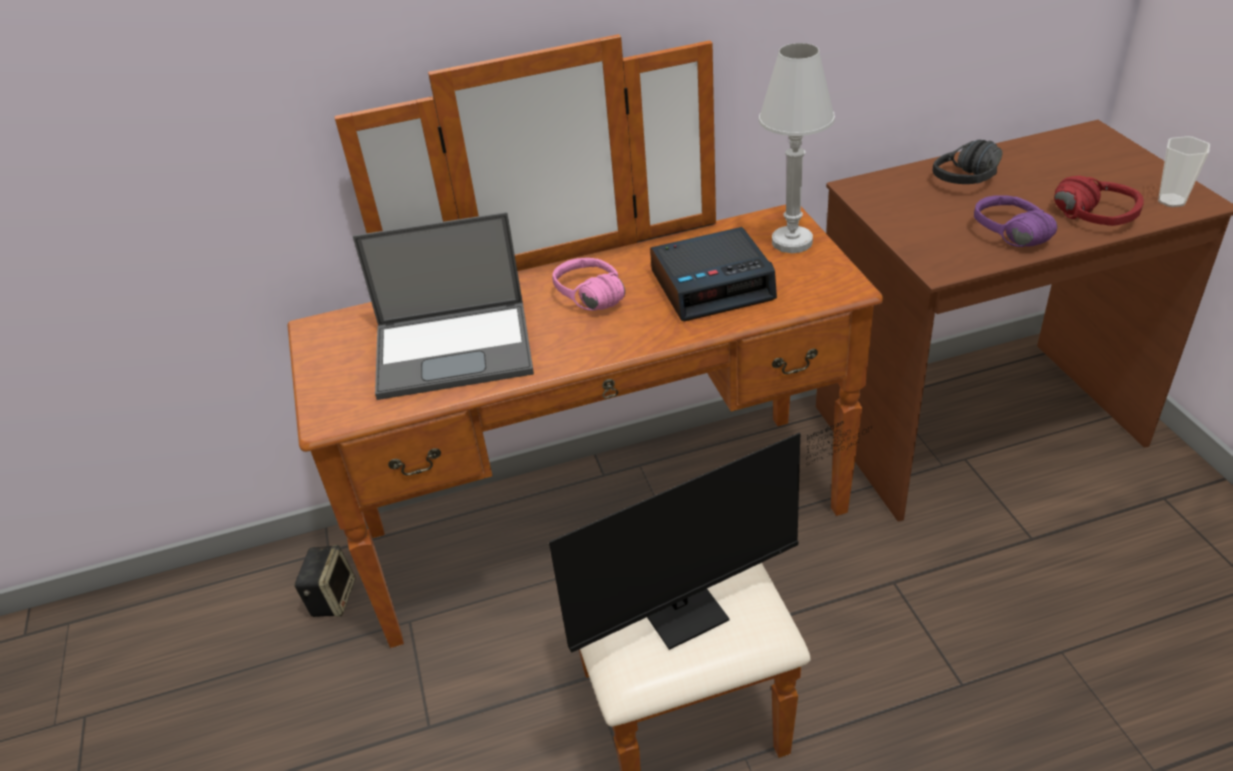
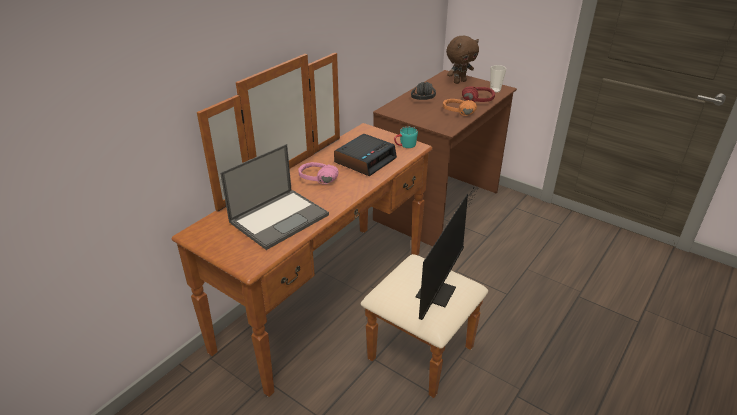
camera: 40 degrees left, 5 degrees down
speaker [294,545,356,617] -> none
white table lamp [759,43,835,253] -> none
purple headphones [974,195,1057,247] -> orange headphones [443,99,477,116]
none -> turquoise mug [394,127,418,148]
none -> brown plush toy [446,36,479,84]

